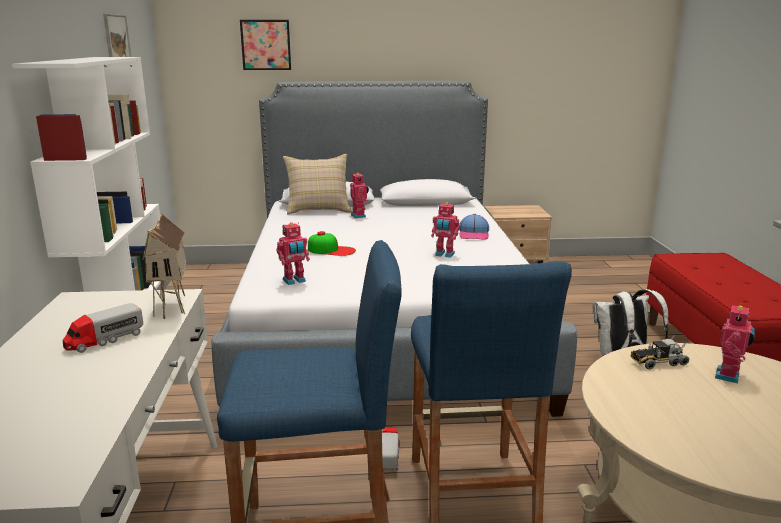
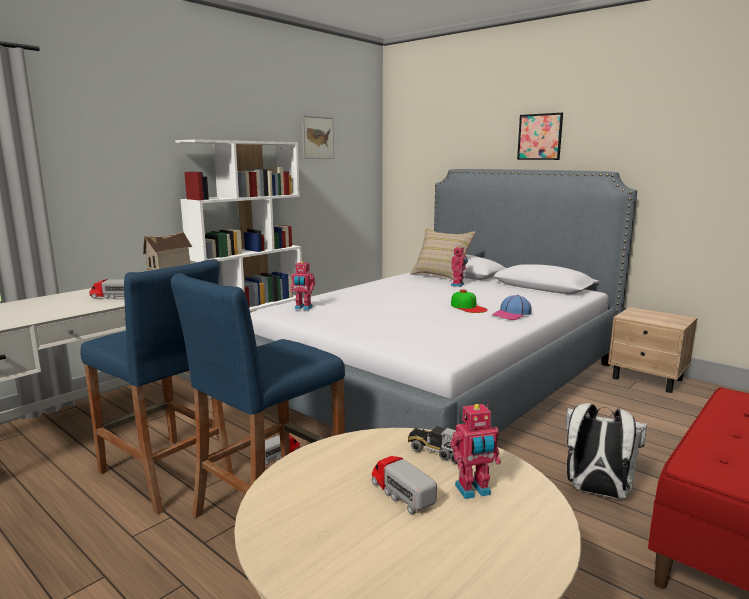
camera: 45 degrees right, 5 degrees down
picture [240,20,291,70] -> picture moved to [517,113,563,160]
cap [308,231,356,256] -> cap moved to [451,290,488,313]
toy robot [431,202,460,258] -> none
none -> toy truck [372,456,437,515]

